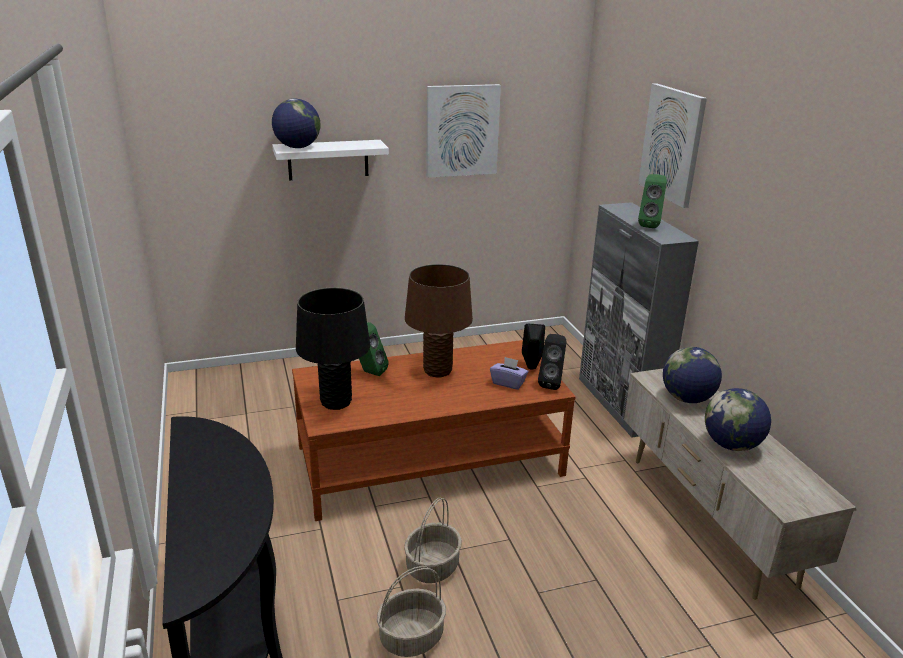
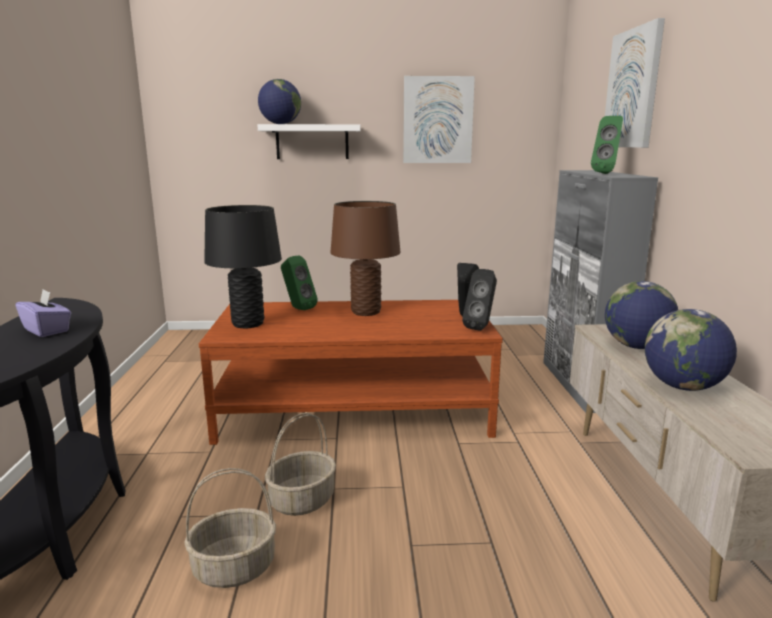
camera: 15 degrees right, 10 degrees down
purple tissue box [490,357,528,390] -> purple tissue box moved to [15,289,71,337]

